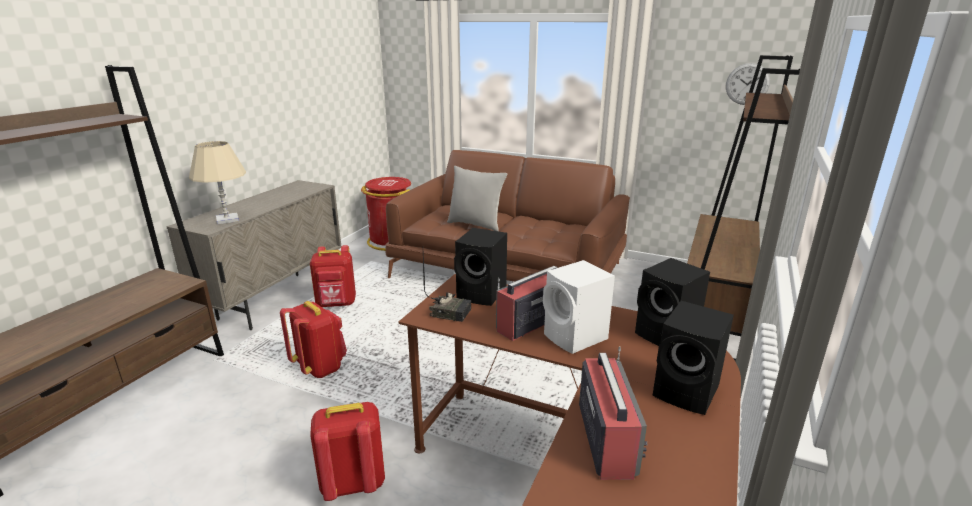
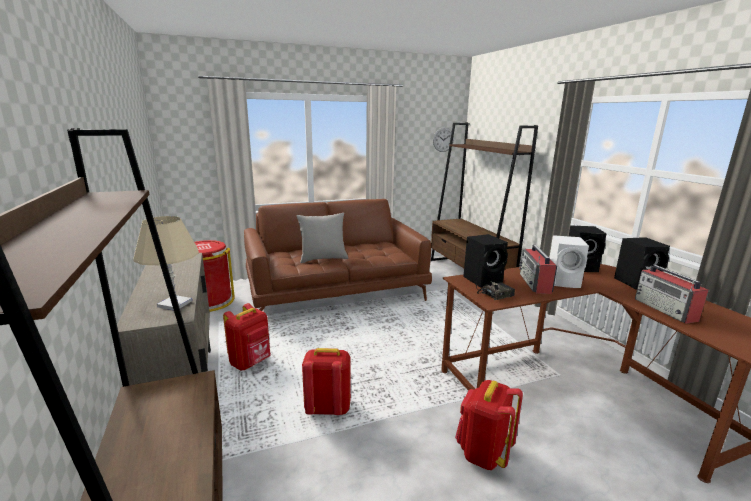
camera: 45 degrees left, 5 degrees down
radio [579,347,648,480] -> radio turned 150 degrees counterclockwise [635,265,708,324]

